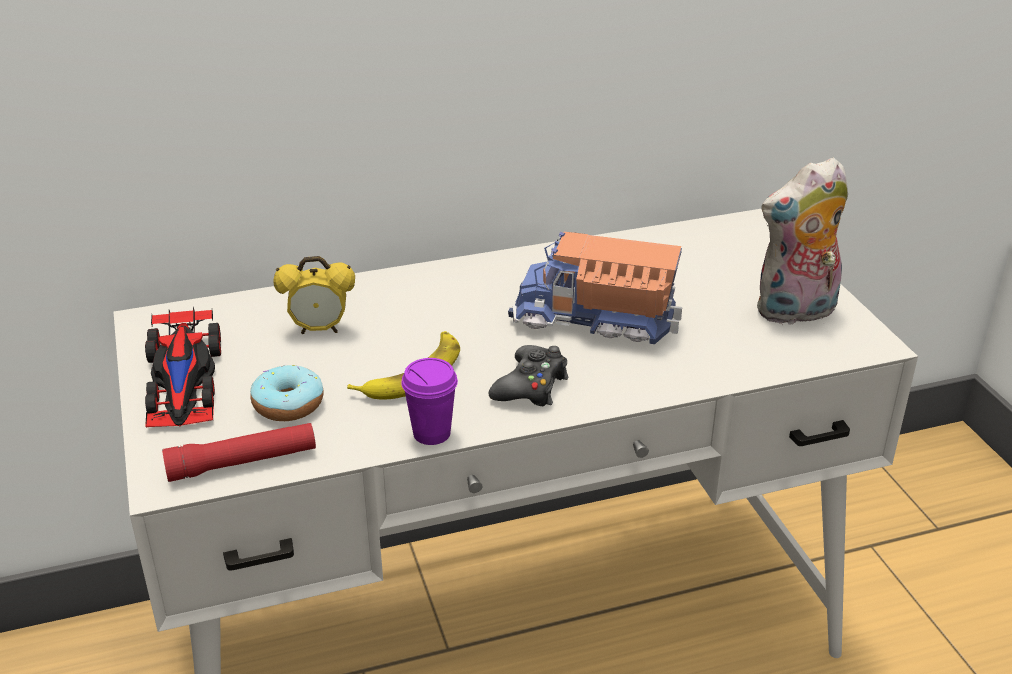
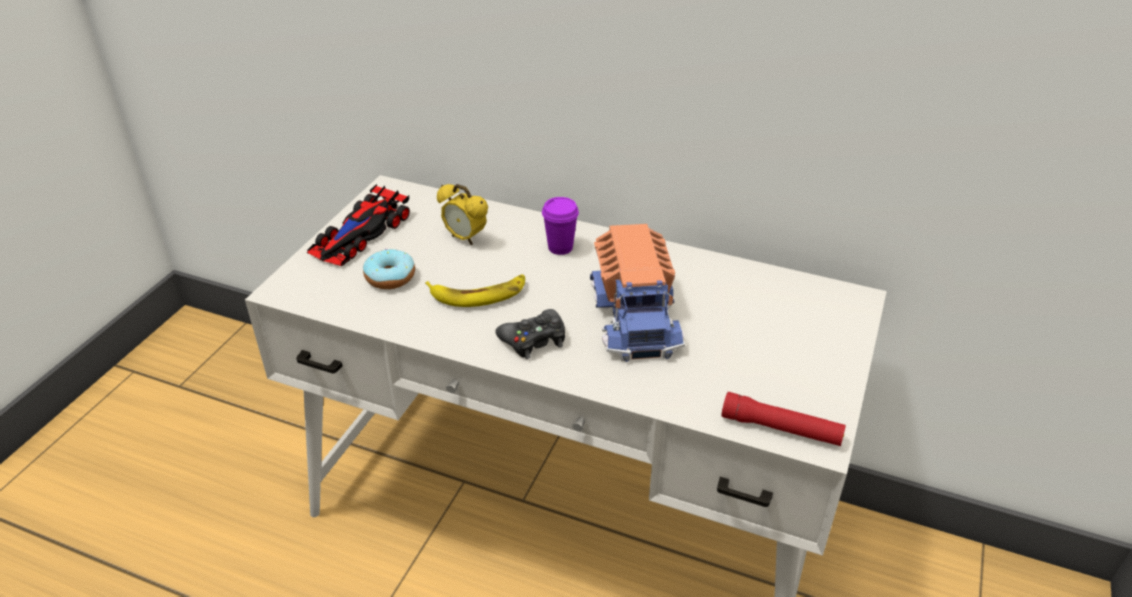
camera: 40 degrees right, 5 degrees up
red flashlight [162,423,316,482] -> red flashlight moved to [721,392,846,446]
purple cup [401,358,458,445] -> purple cup moved to [542,197,579,255]
toy truck [508,232,682,344] -> toy truck turned 150 degrees counterclockwise [590,224,685,362]
plush toy [757,157,848,325] -> none

